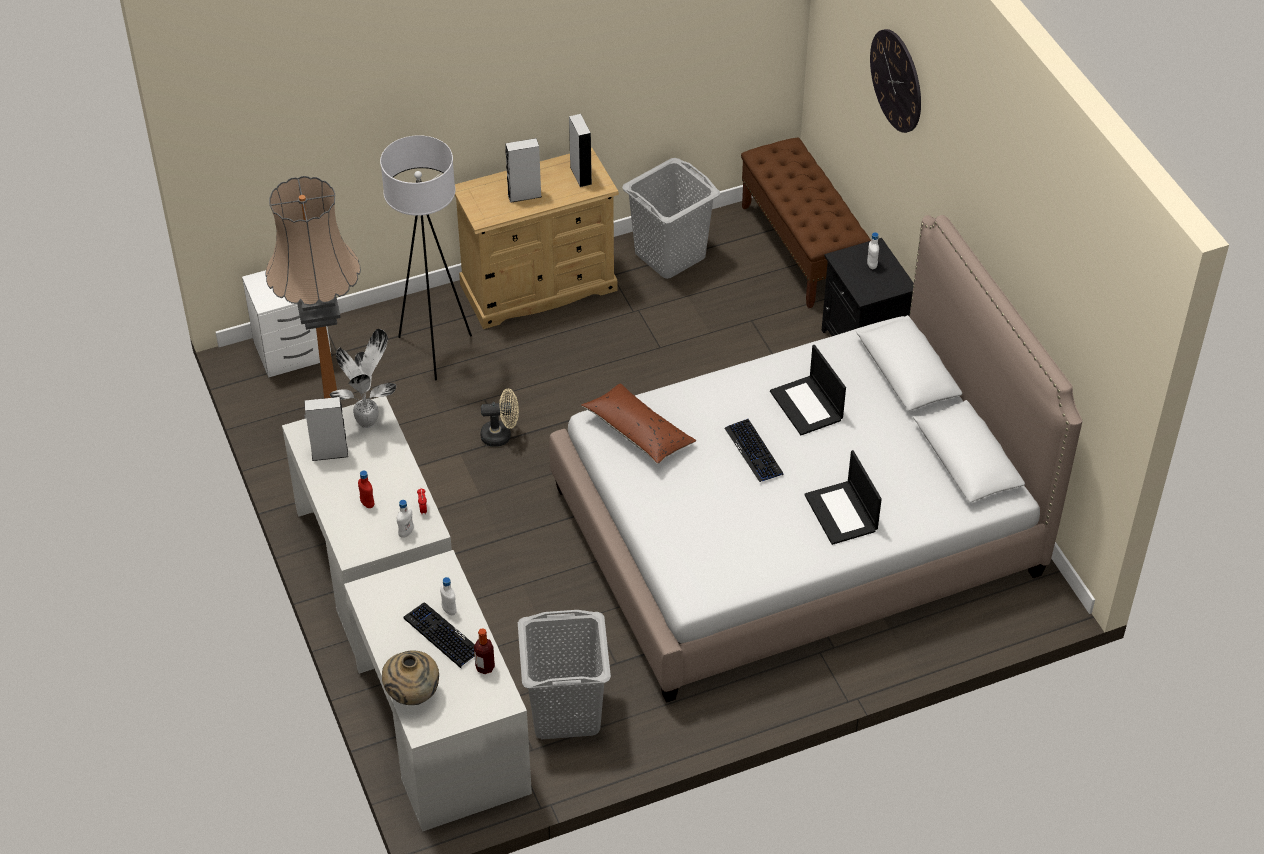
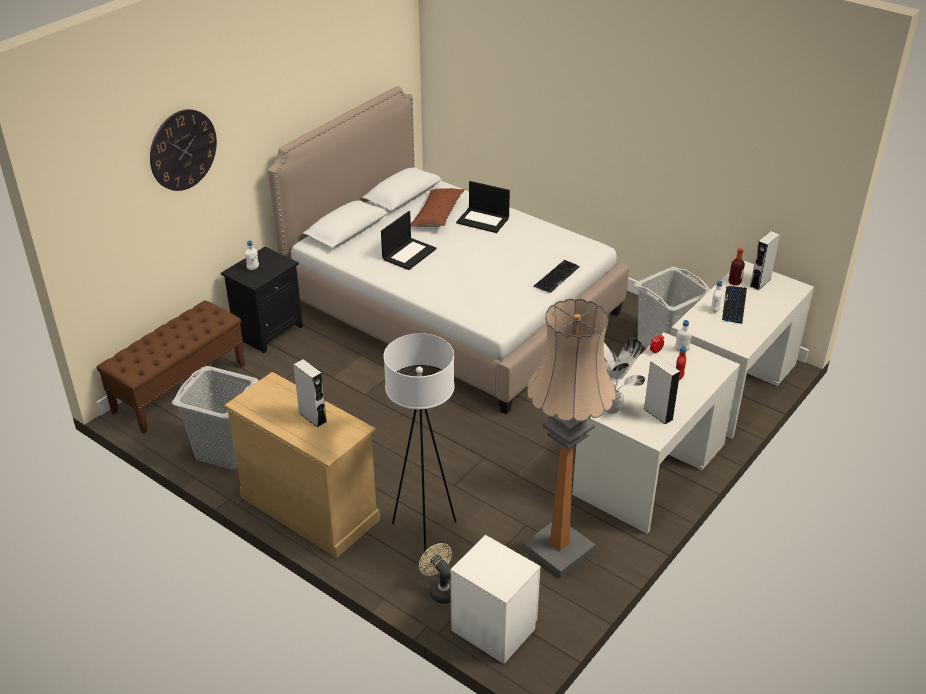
camera: 120 degrees left, 10 degrees down
beige vase [382,650,439,705] -> none
beige fan [480,389,519,447] -> beige fan moved to [419,543,452,604]
grey speaker [569,114,592,187] -> grey speaker moved to [750,231,780,290]
brown pillow [581,383,696,464] -> brown pillow moved to [411,188,465,227]
keyboard [725,419,783,482] -> keyboard moved to [534,260,579,293]
laptop [805,450,882,545] -> laptop turned 75 degrees clockwise [456,181,510,233]

